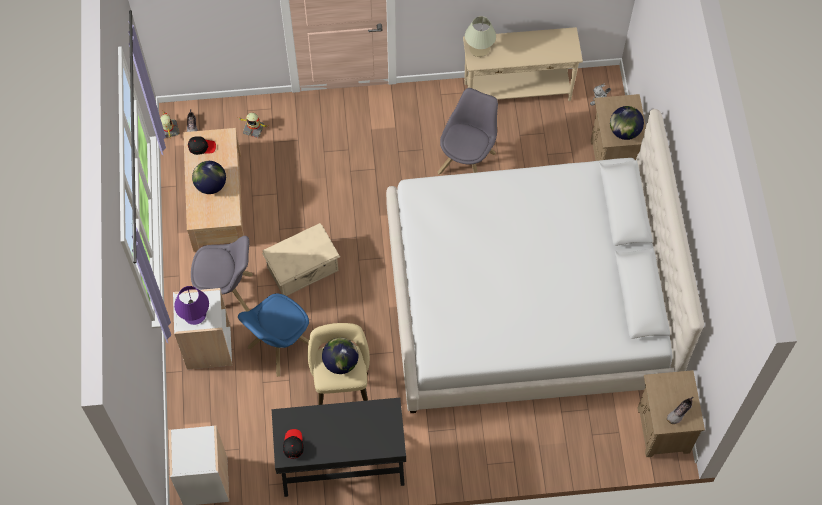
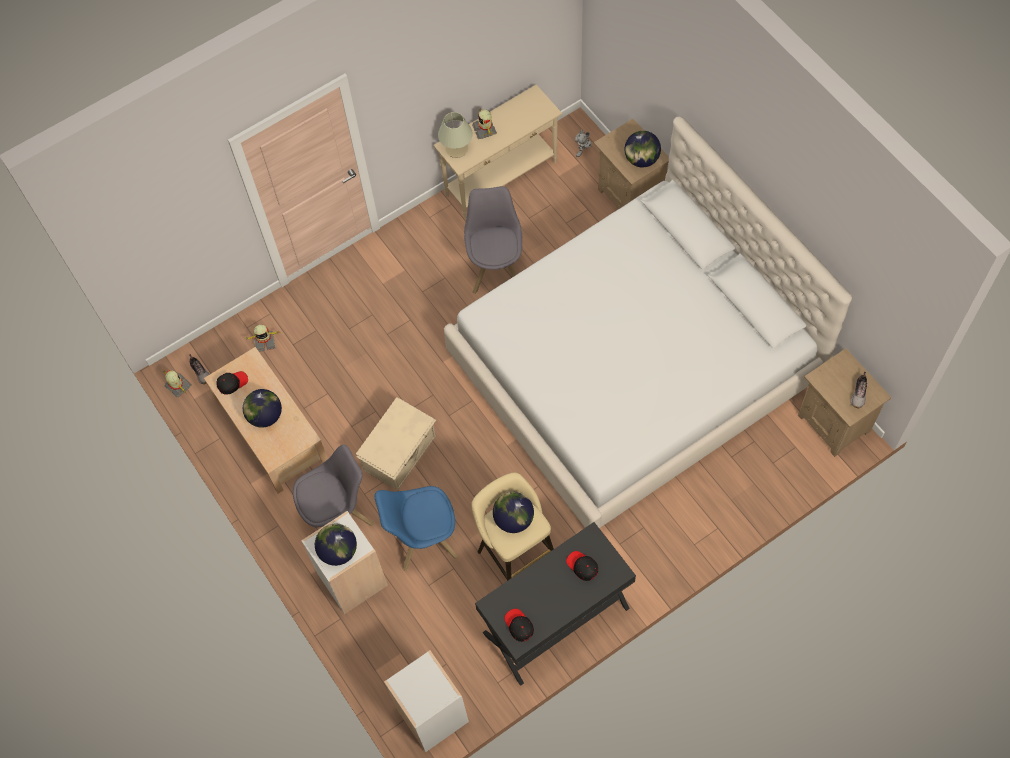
camera: 25 degrees left, 0 degrees up
purple table lamp [174,286,209,325] -> globe [315,524,357,566]
blue chair [238,293,309,377] -> blue chair turned 60 degrees clockwise [375,486,458,572]
none -> toy robot [472,108,497,139]
none -> black cap [566,551,598,581]

